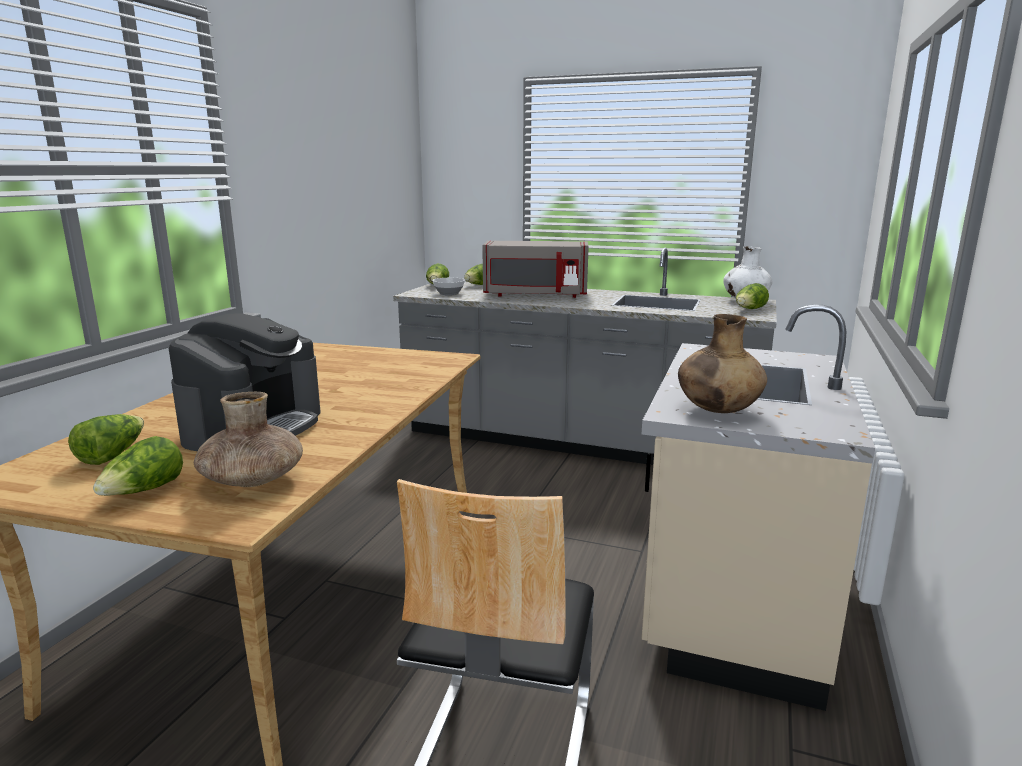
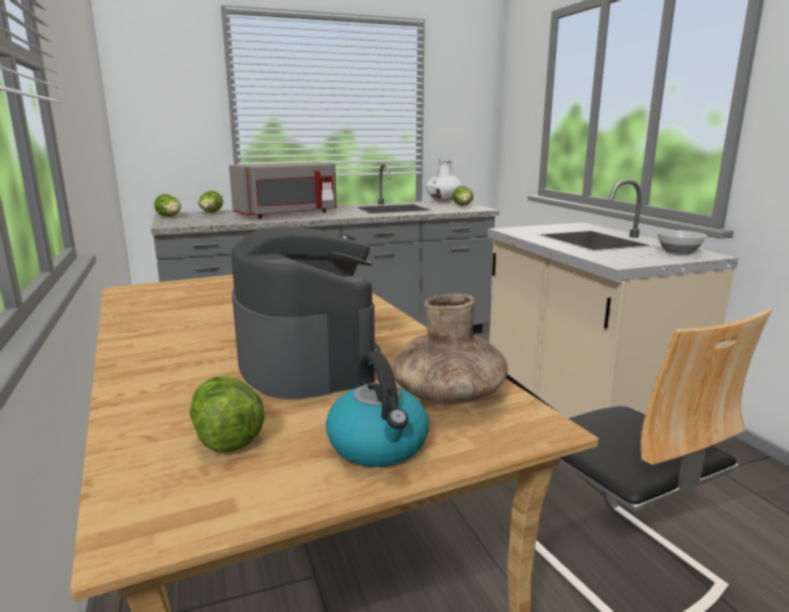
camera: 40 degrees left, 0 degrees up
lettuce [93,436,183,496] -> kettle [326,351,429,467]
bowl [432,278,465,295] -> bowl moved to [657,230,707,255]
brown vase [678,314,767,413] -> none

